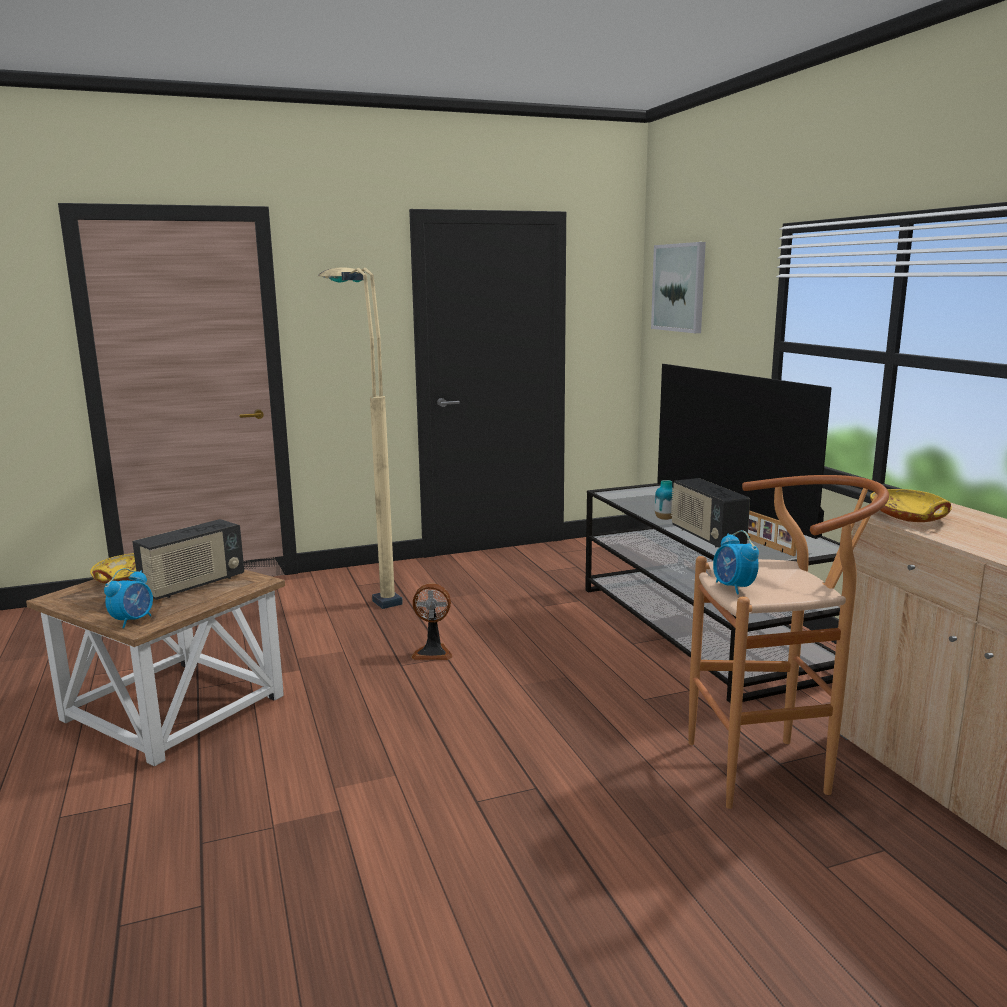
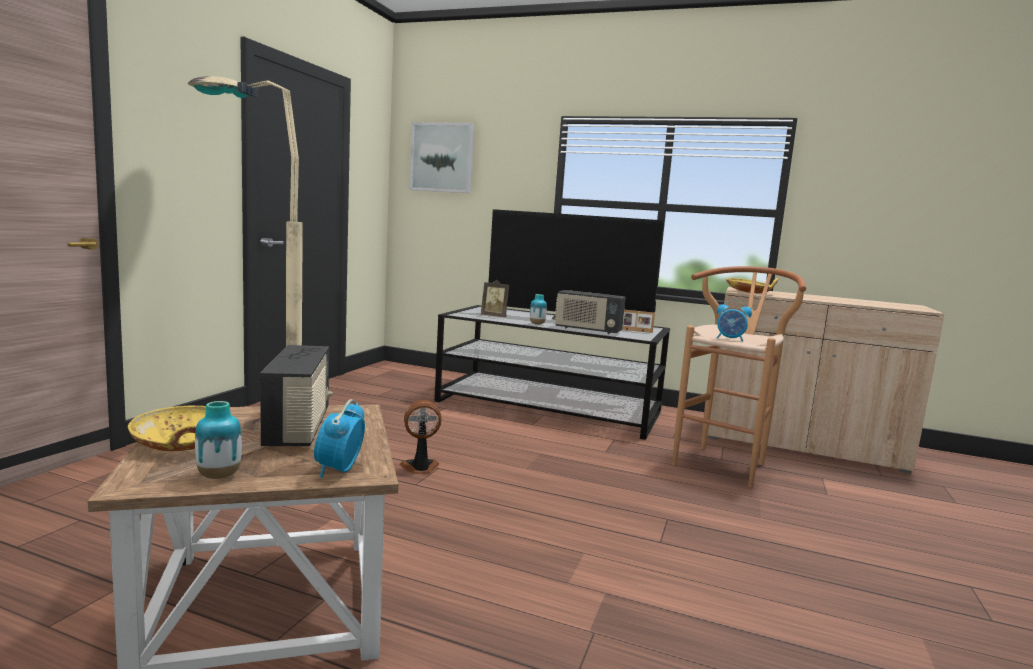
camera: 50 degrees left, 5 degrees down
alarm clock [104,568,153,628] -> alarm clock turned 150 degrees counterclockwise [314,399,365,478]
fan [411,583,452,660] -> fan turned 150 degrees counterclockwise [399,400,442,474]
none -> vase [195,401,242,479]
none -> picture frame [481,280,509,317]

